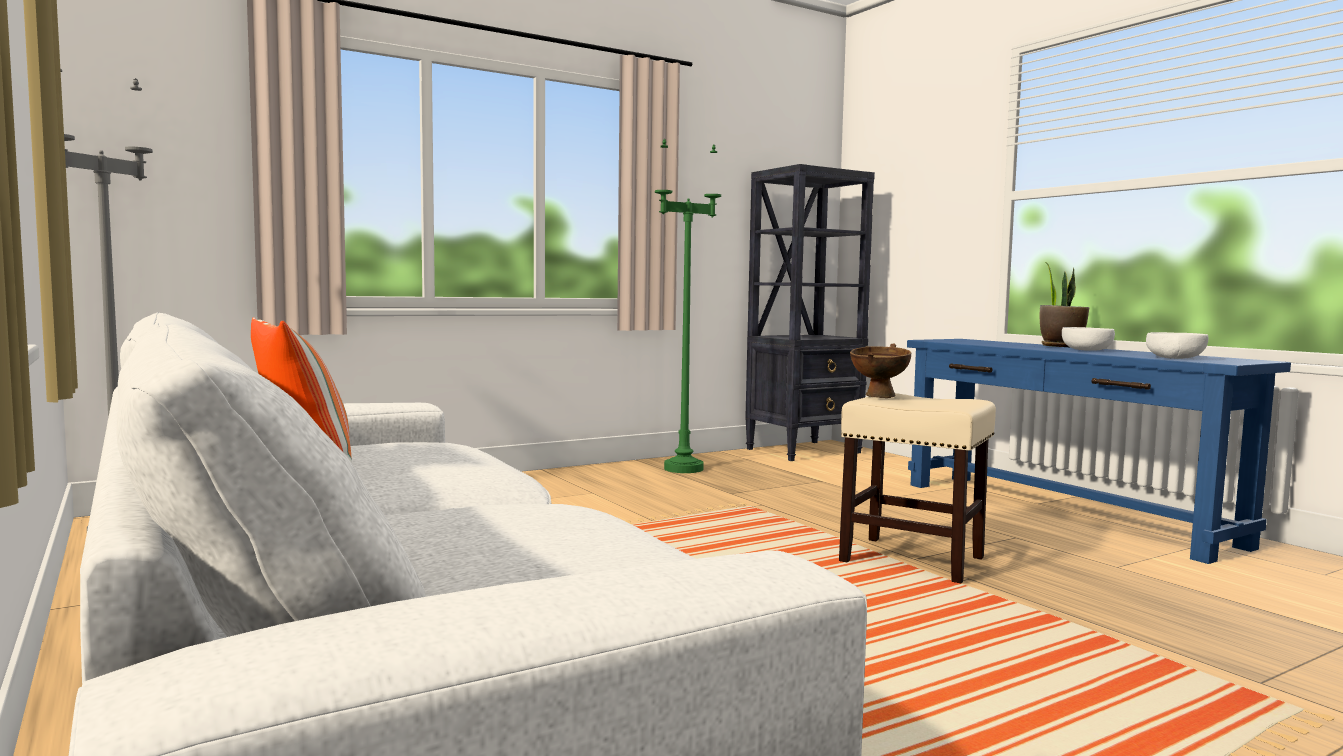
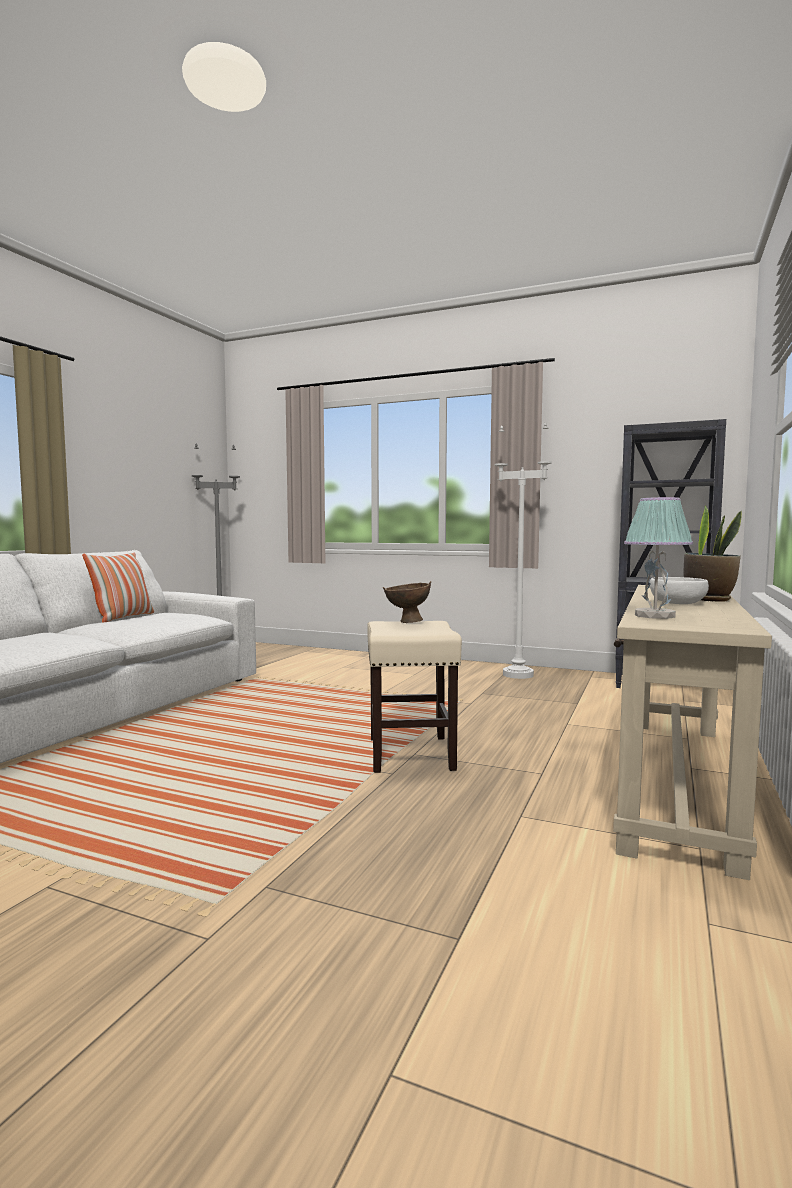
camera: 55 degrees right, 0 degrees up
green floor lamp [655,139,721,473] -> white floor lamp [494,422,552,679]
blue console table [907,339,1291,564] -> beige console table [613,585,772,880]
white bowl [1146,332,1208,359] -> table lamp [624,497,693,619]

